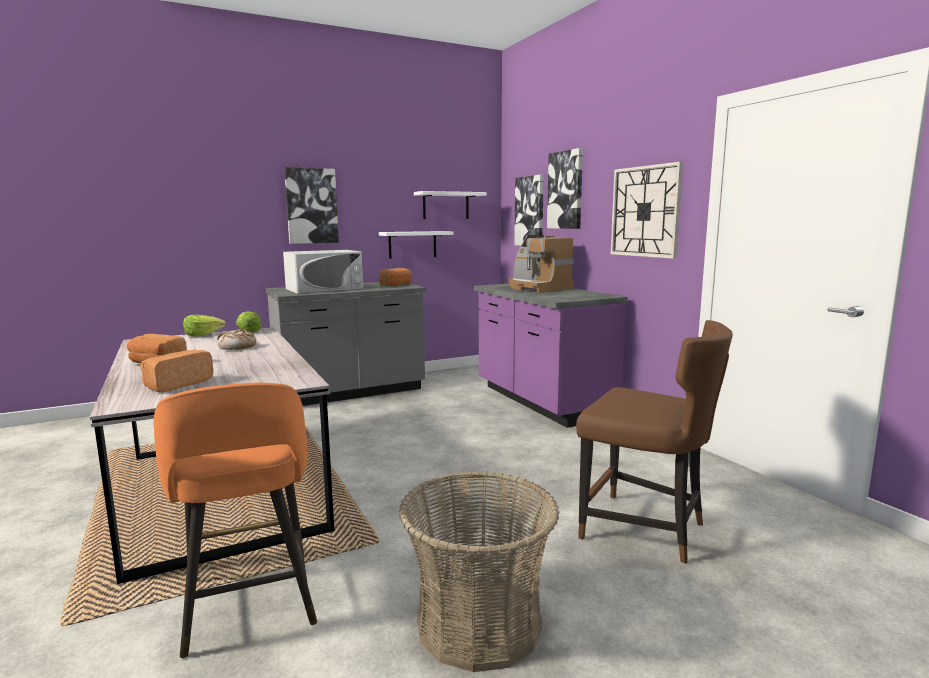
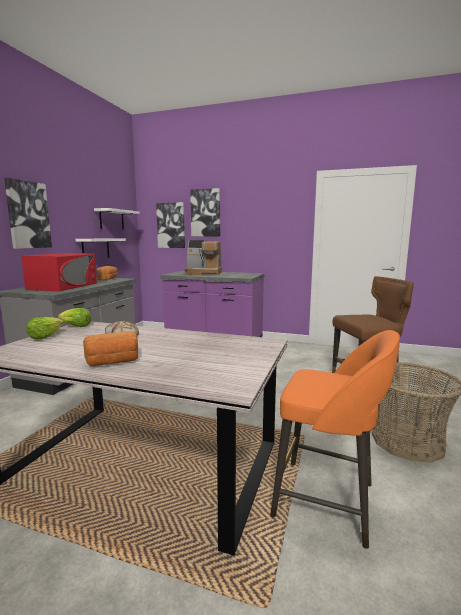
camera: 45 degrees left, 0 degrees up
bread [140,349,214,392] -> none
white microwave [283,250,363,293] -> red microwave [21,253,97,291]
wall clock [611,162,683,259] -> none

